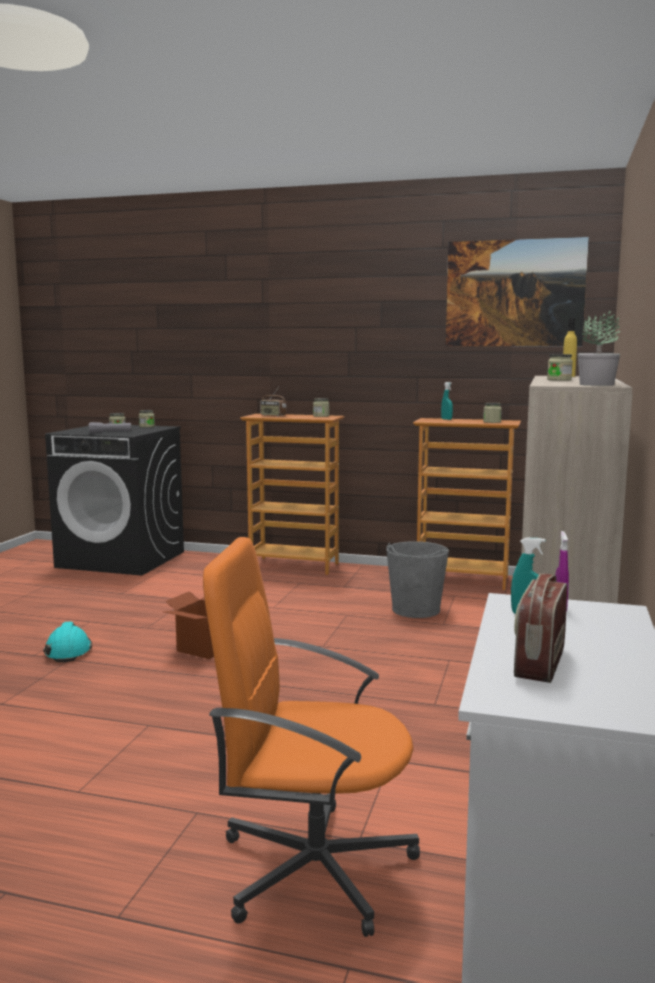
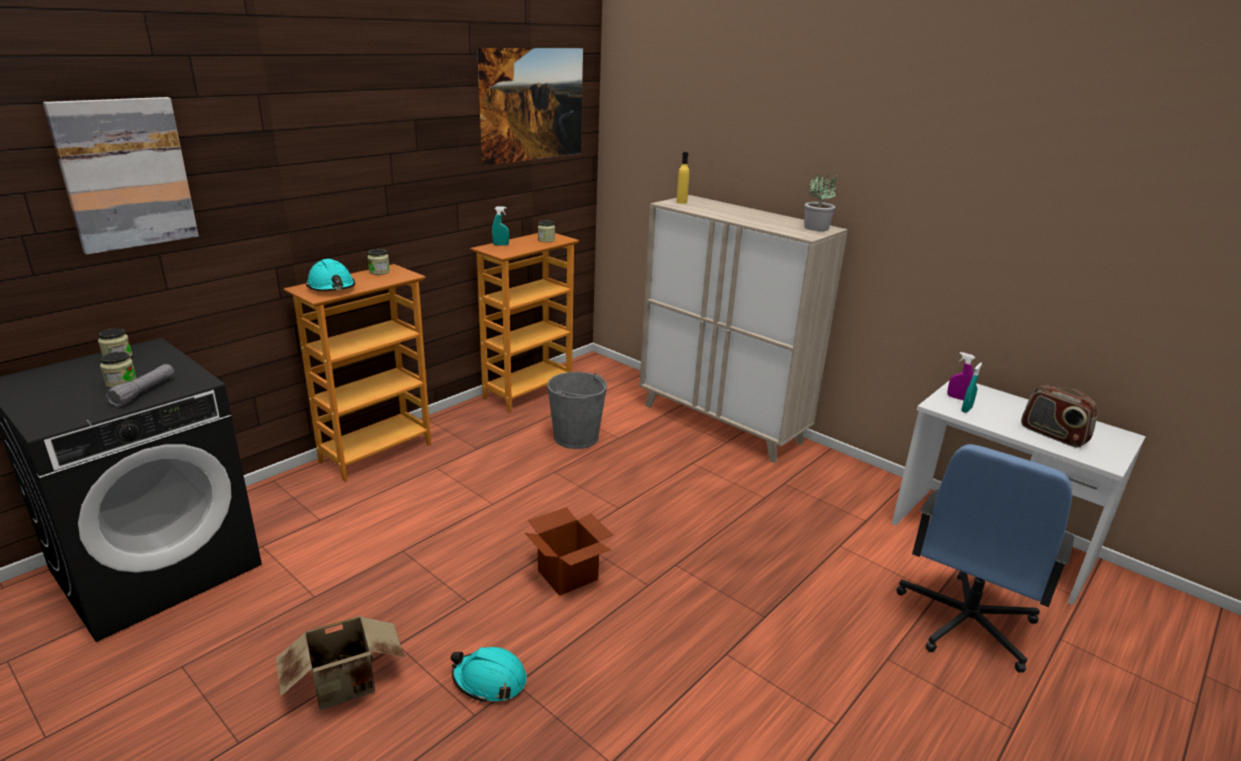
camera: 65 degrees left, 15 degrees up
orange office chair [203,537,420,937] -> blue office chair [896,444,1074,673]
radio [260,387,286,417] -> turquoise hard hat [306,259,355,291]
jar [547,354,573,381] -> none
none -> picture [43,97,199,255]
none -> cardboard box [276,616,405,710]

